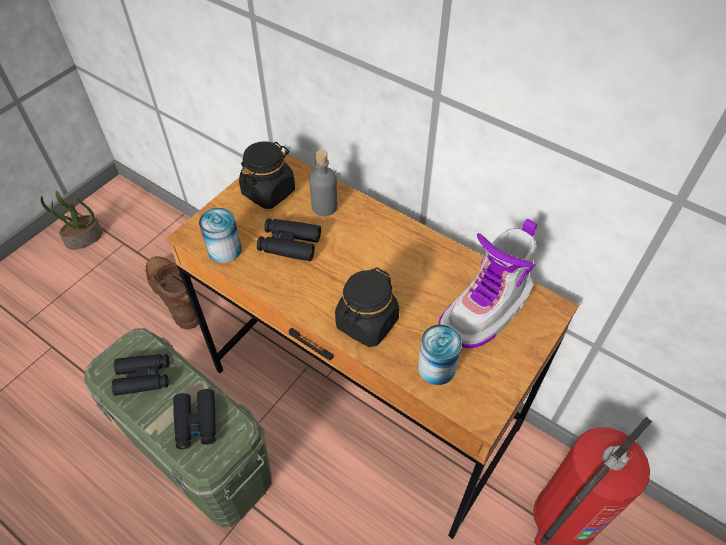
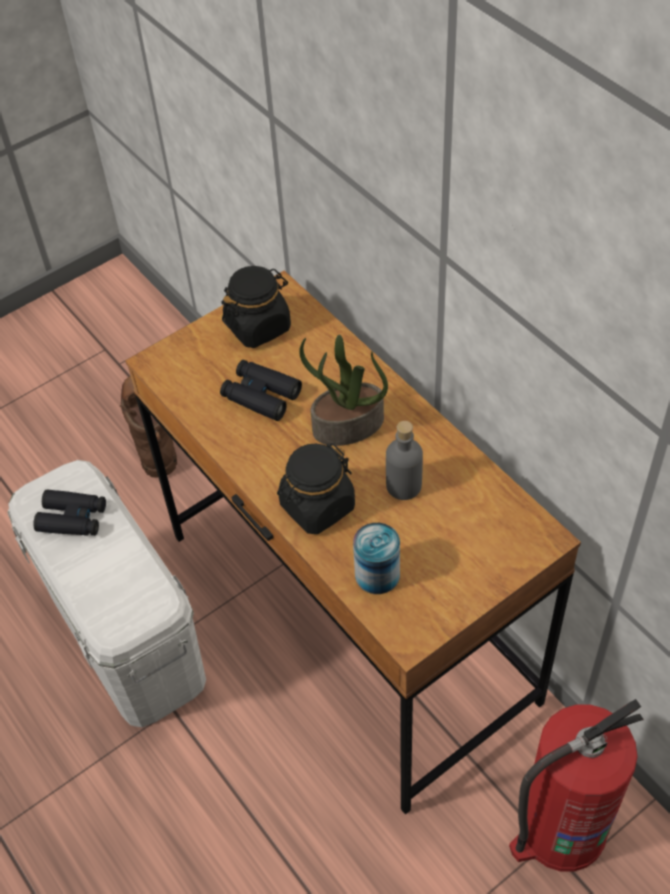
camera: 20 degrees right, 0 degrees up
potted plant [41,191,103,250] -> potted plant moved to [299,335,388,446]
green storage box [84,328,272,528] -> white storage box [8,460,206,727]
black binoculars [173,389,216,449] -> none
can [199,208,242,263] -> none
grey bottle [309,150,338,216] -> grey bottle moved to [386,421,423,500]
boot [438,218,537,349] -> none

